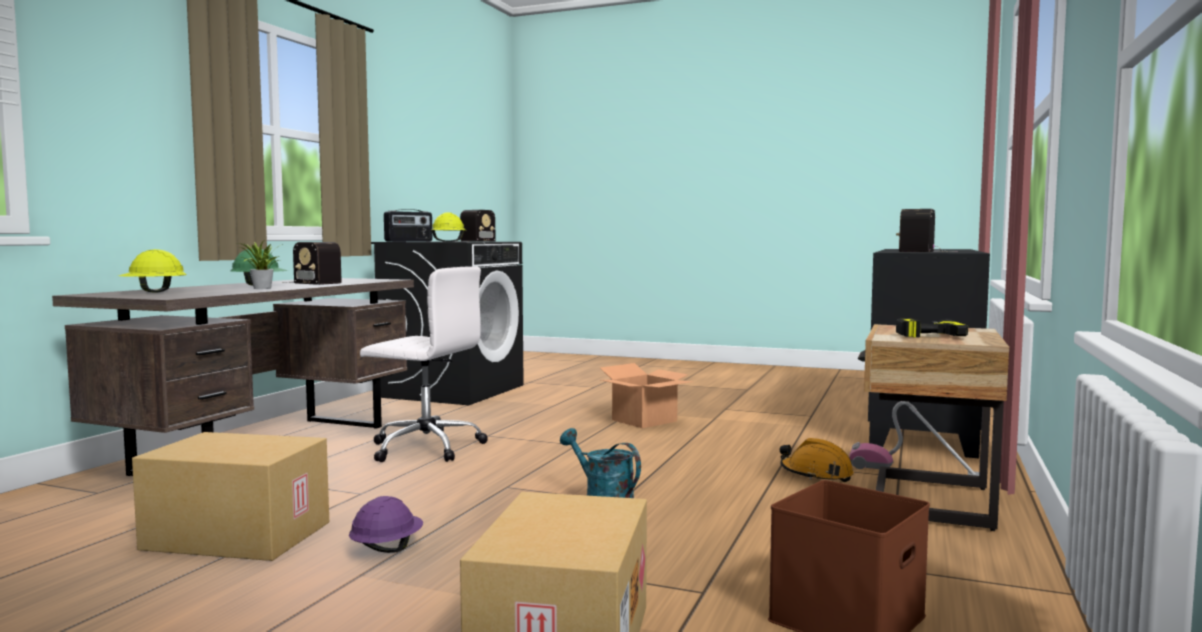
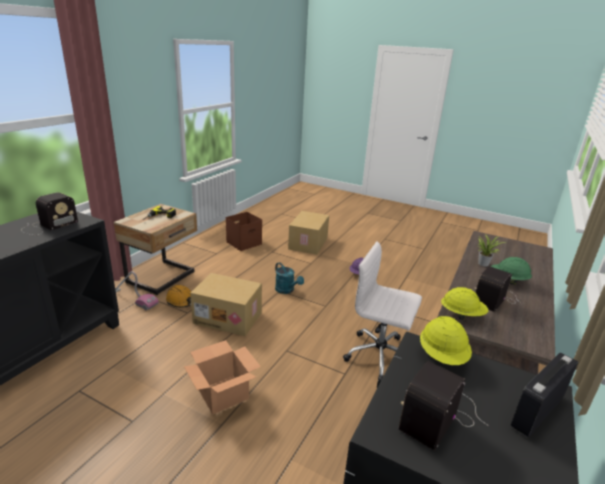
camera: 175 degrees left, 20 degrees up
yellow hard hat [119,249,186,292] -> yellow hard hat moved to [441,287,489,320]
cardboard box [132,432,329,561] -> cardboard box moved to [190,273,262,336]
radio [282,242,342,285] -> radio turned 90 degrees counterclockwise [474,266,524,312]

